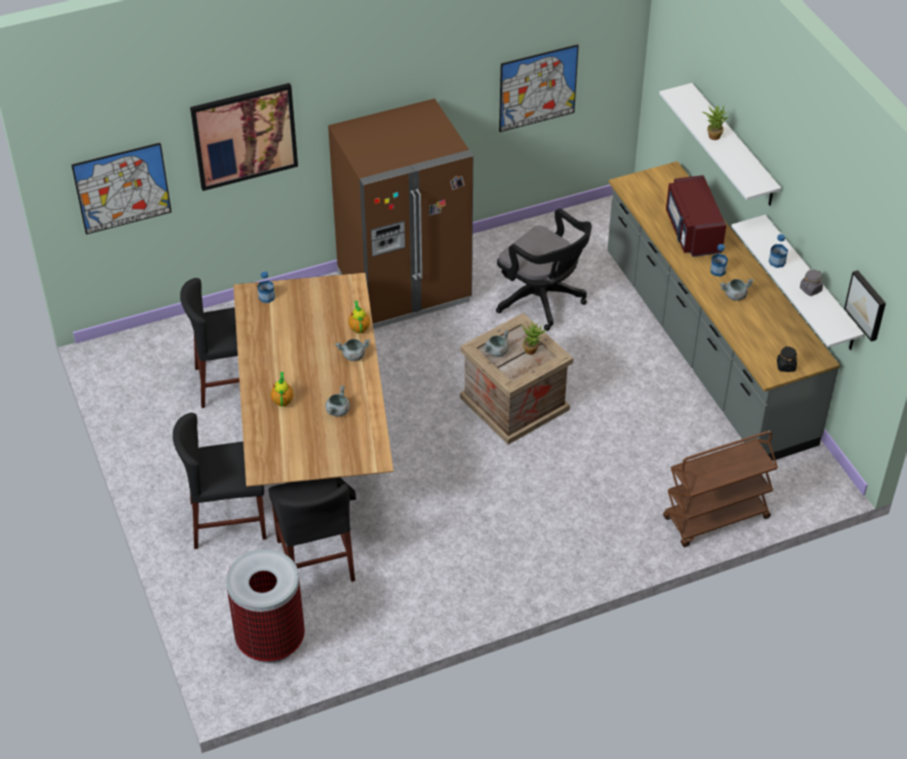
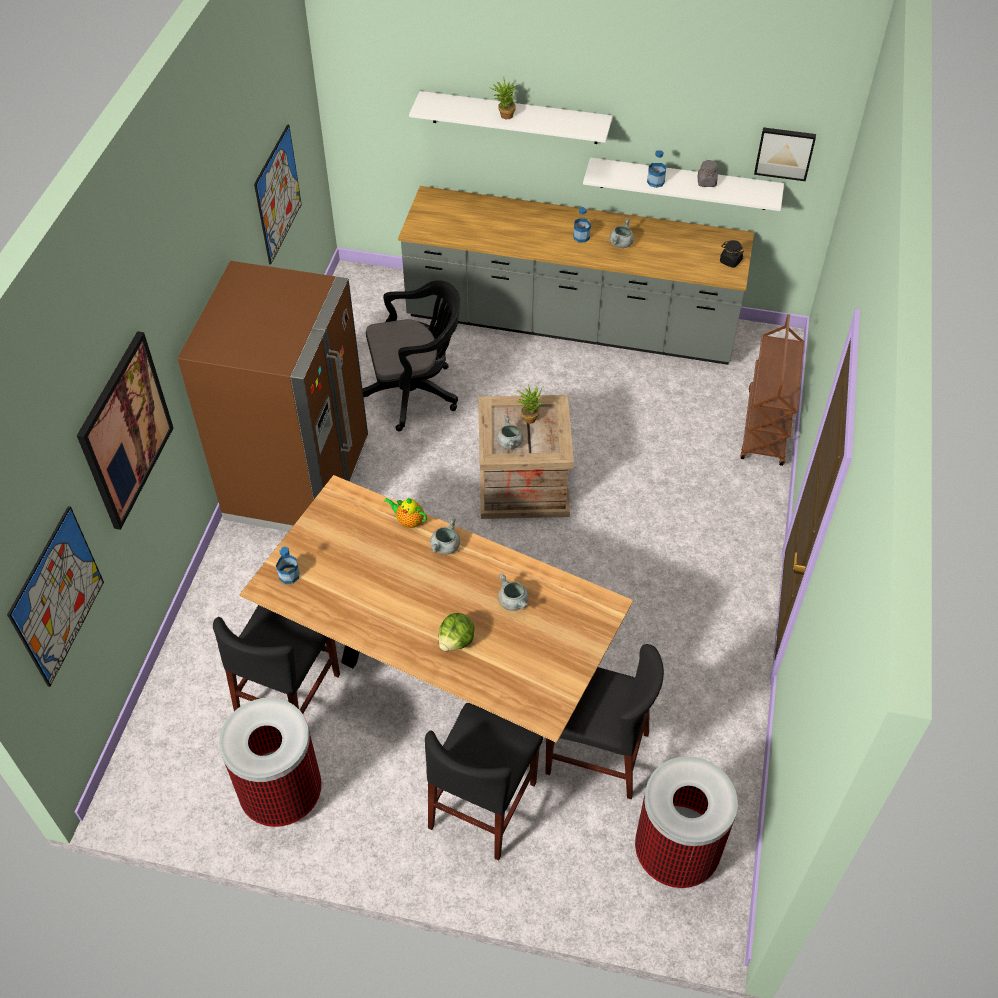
camera: 55 degrees left, 5 degrees up
teapot [271,372,294,407] -> lettuce [439,613,475,651]
red microwave [666,175,726,257] -> none
none -> trash can [219,698,322,827]

